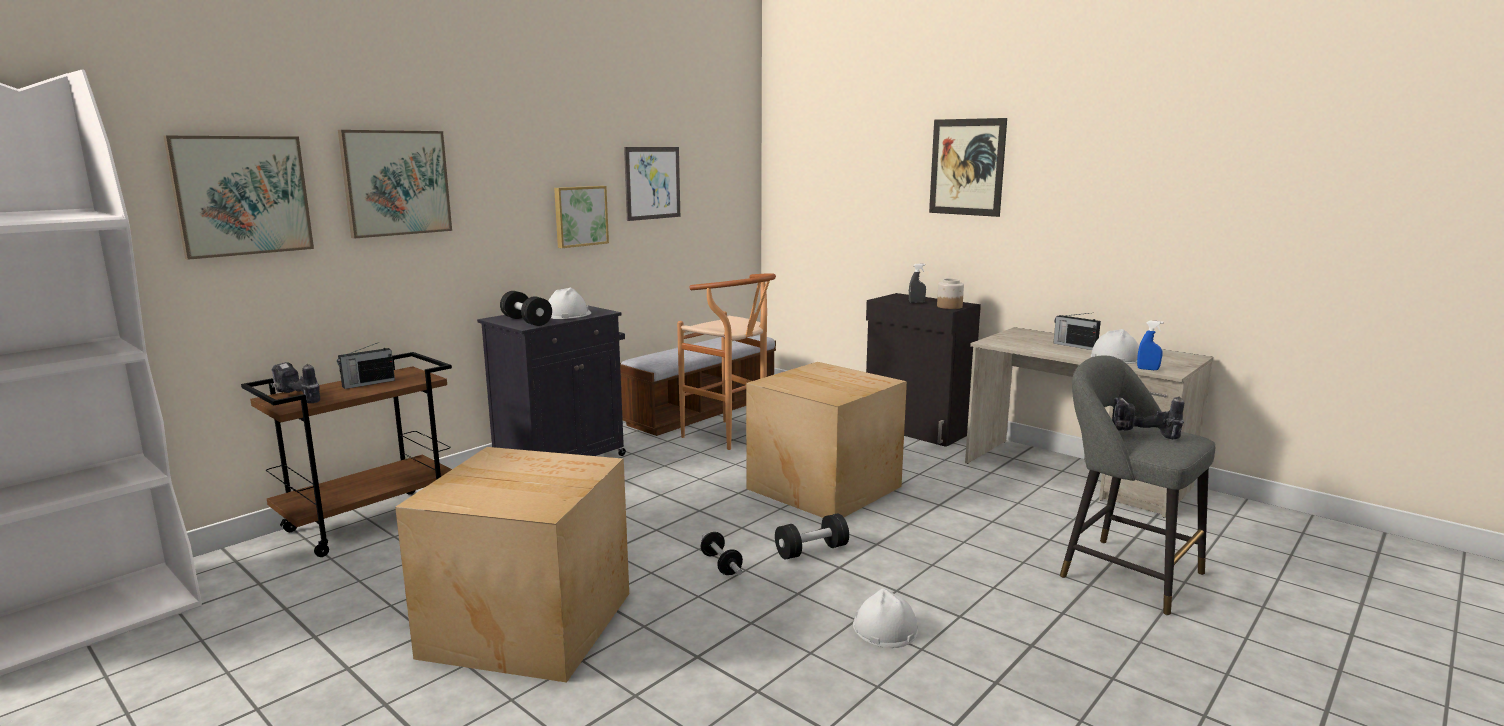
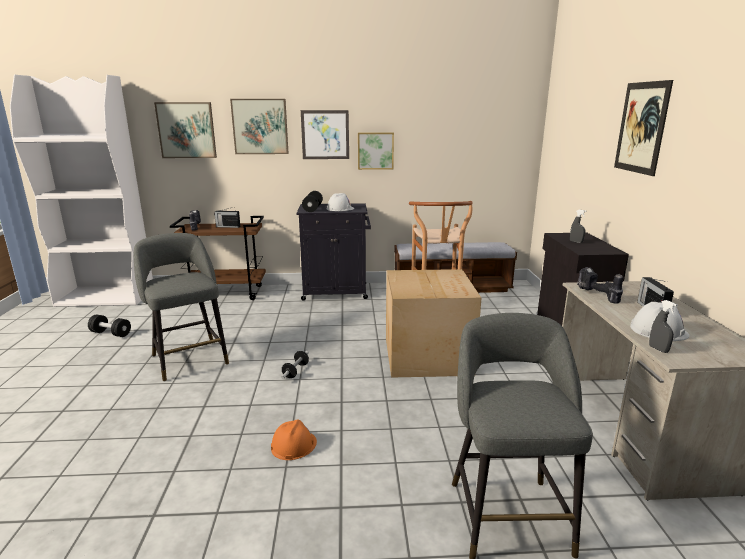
camera: 45 degrees right, 5 degrees up
cardboard box [395,447,629,683] -> grey stool [134,233,229,381]
picture [624,147,680,221] -> picture moved to [301,110,349,159]
black dumbbell [775,513,849,560] -> black dumbbell moved to [88,315,131,337]
white hard hat [853,588,918,648] -> orange hard hat [271,419,317,460]
jar [937,279,964,309] -> none
power drill [1112,396,1184,439] -> power drill moved to [577,267,623,303]
blue spray bottle [1137,321,1163,370] -> grey spray bottle [649,300,678,353]

